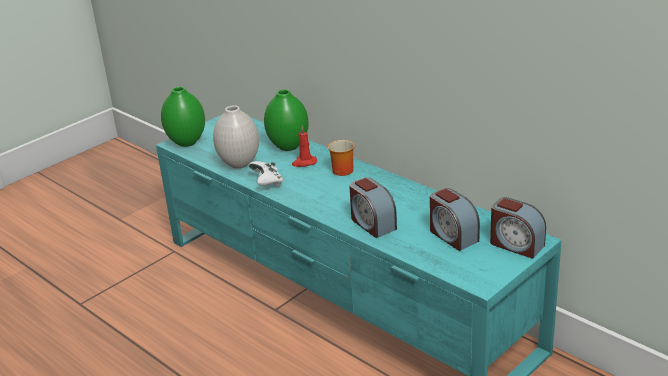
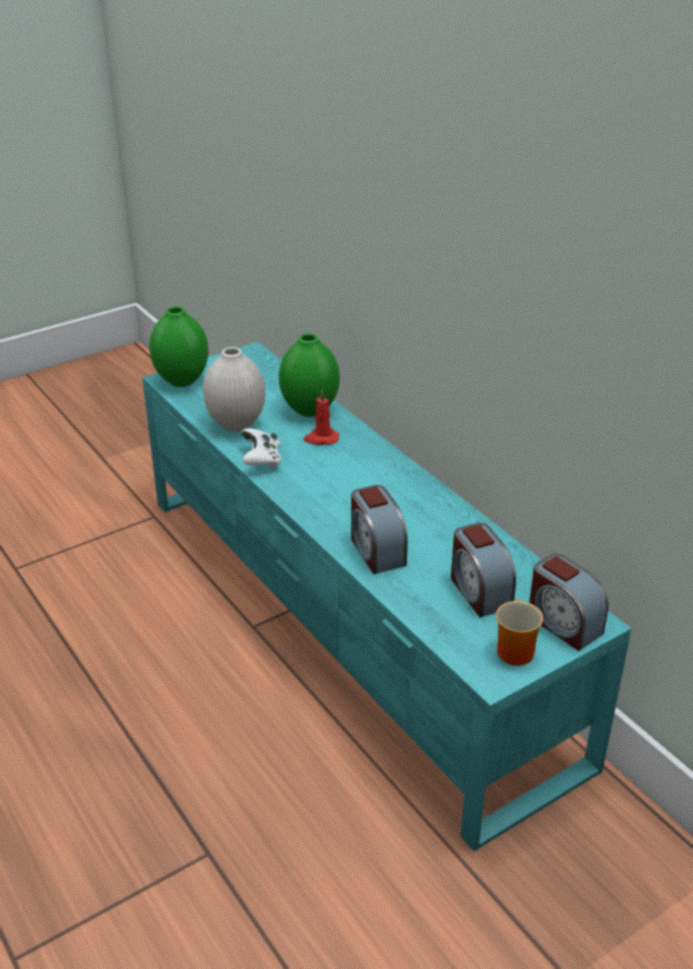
camera: 10 degrees right, 5 degrees up
mug [328,140,355,176] -> mug moved to [496,599,543,666]

